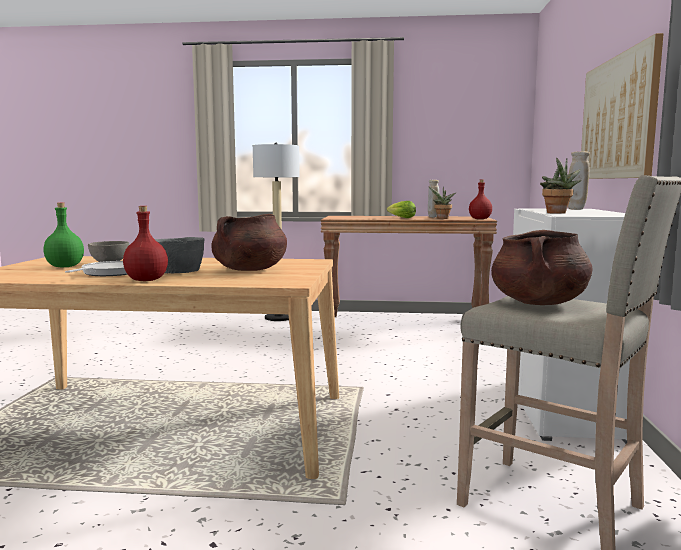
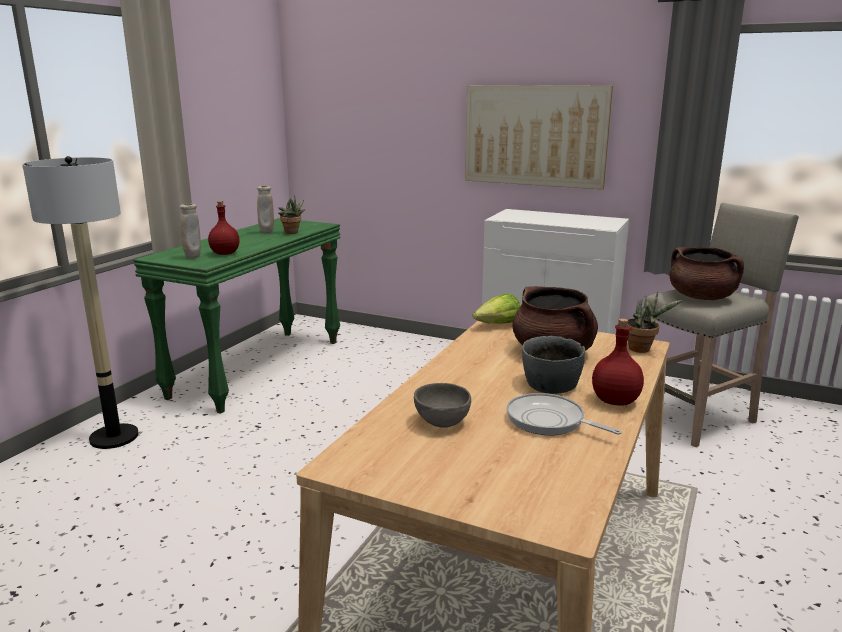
camera: 70 degrees left, 10 degrees up
green bottle [43,203,84,267] -> none
brown console table [321,216,497,317] -> green console table [134,218,341,414]
lettuce [387,201,416,218] -> lettuce moved to [473,294,520,324]
red bottle [469,180,492,219] -> red bottle moved to [208,201,240,255]
potted plant [540,158,581,214] -> potted plant moved to [628,292,683,353]
beige vase [568,151,590,210] -> beige vase moved to [180,204,201,259]

